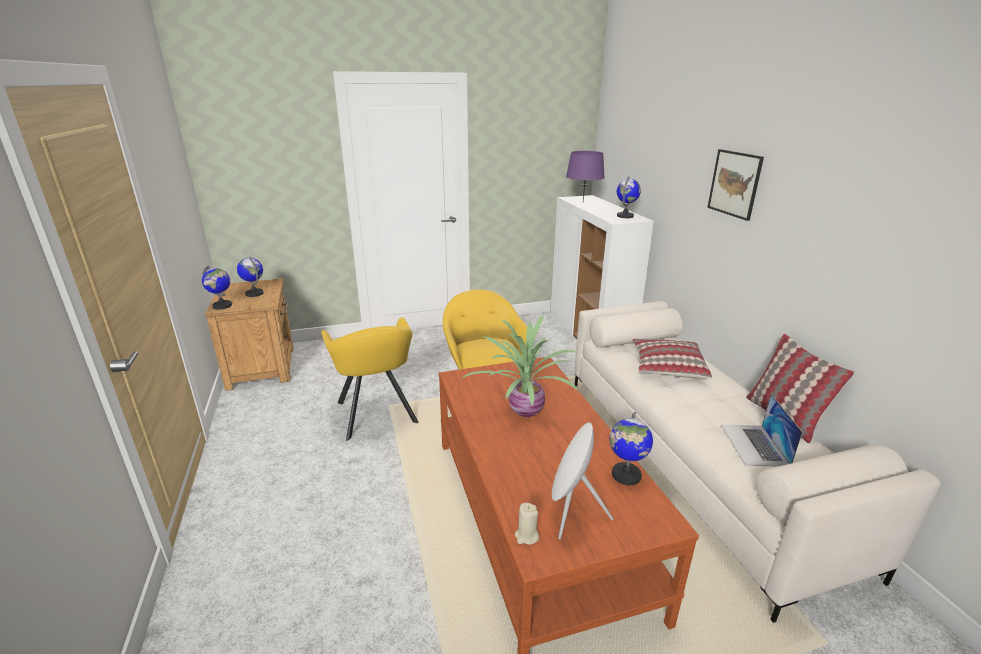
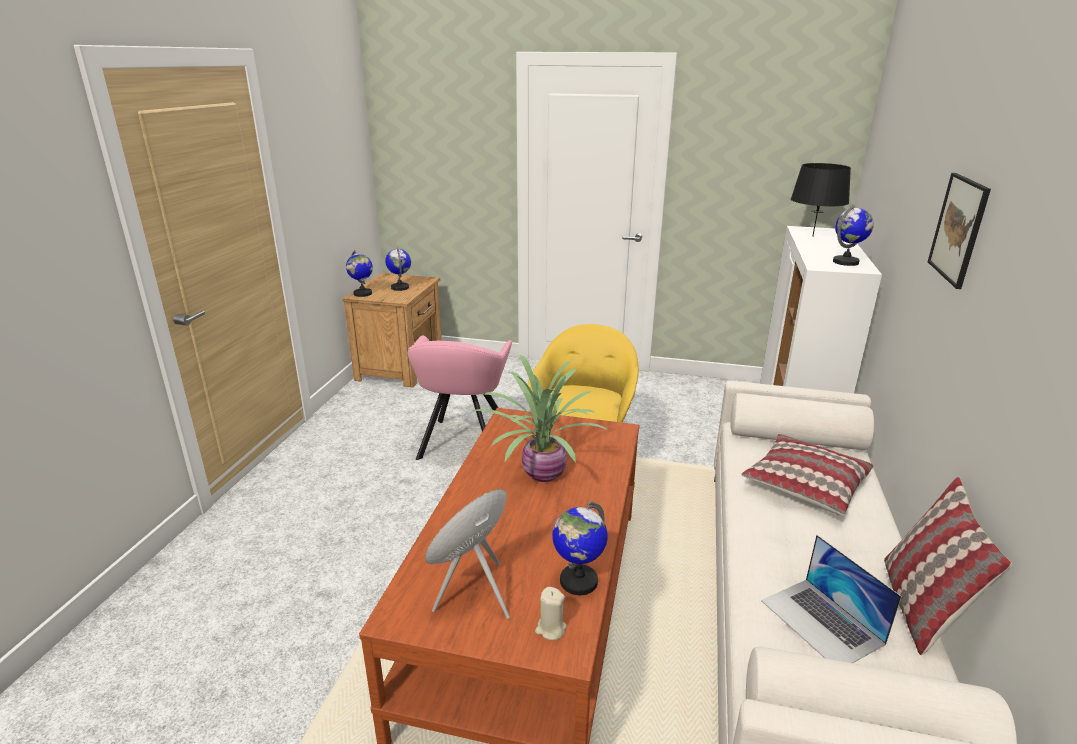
camera: 30 degrees right, 0 degrees up
yellow armchair [321,317,419,441] -> pink armchair [408,335,512,460]
beige candle [515,503,540,545] -> beige candle moved to [535,587,566,640]
purple table lamp [566,151,605,201] -> black table lamp [791,163,851,237]
laptop [721,394,803,467] -> laptop turned 60 degrees counterclockwise [761,535,902,663]

